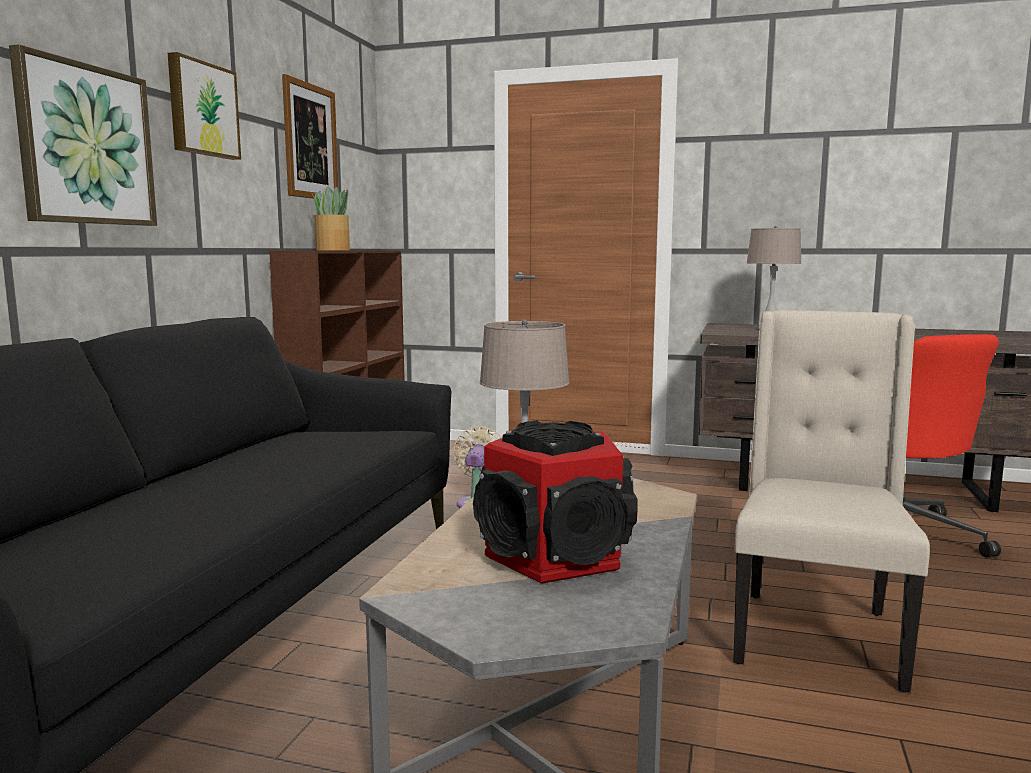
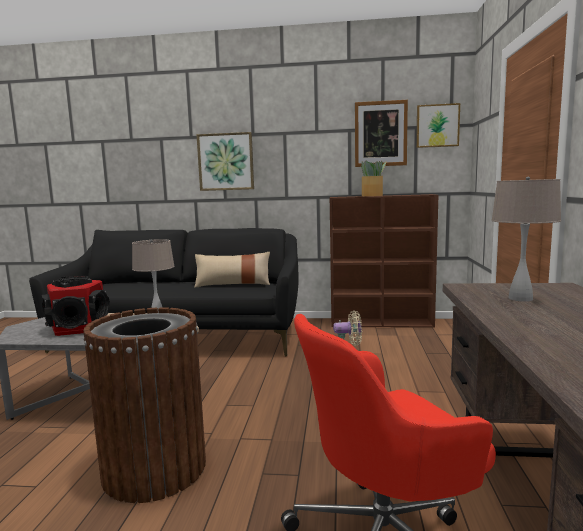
camera: 80 degrees right, 0 degrees up
picture [168,52,241,160] -> picture moved to [416,103,460,148]
beige chair [733,310,930,693] -> brown trash can [83,307,206,503]
none -> beige pillow [194,252,270,287]

